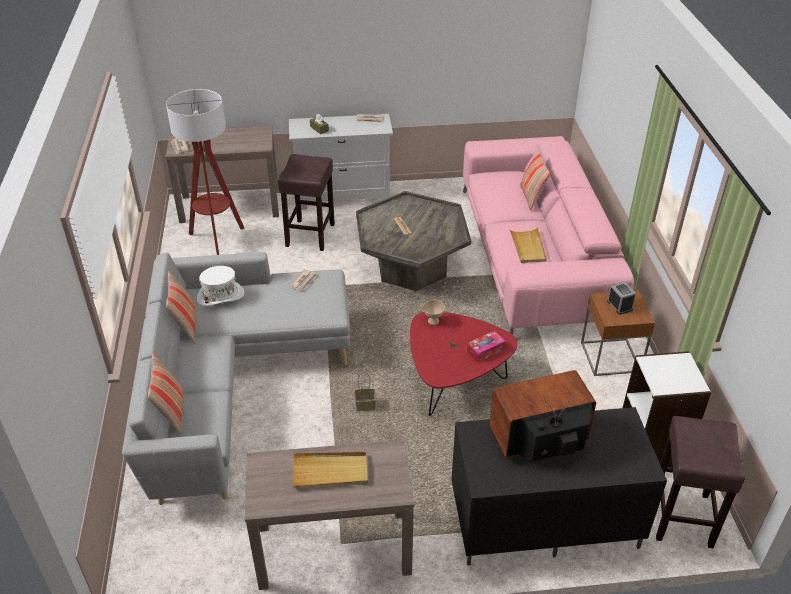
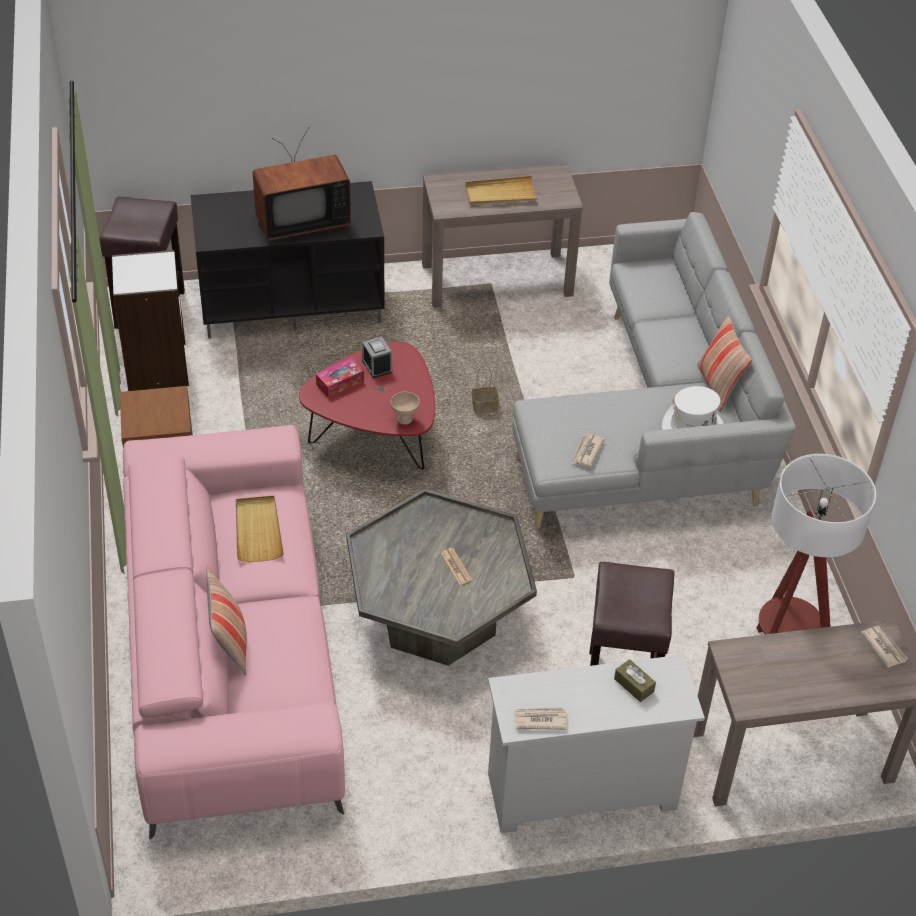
camera: 175 degrees right, 5 degrees up
pillow [148,352,183,435] -> none
alarm clock [607,282,636,315] -> alarm clock moved to [362,336,392,378]

